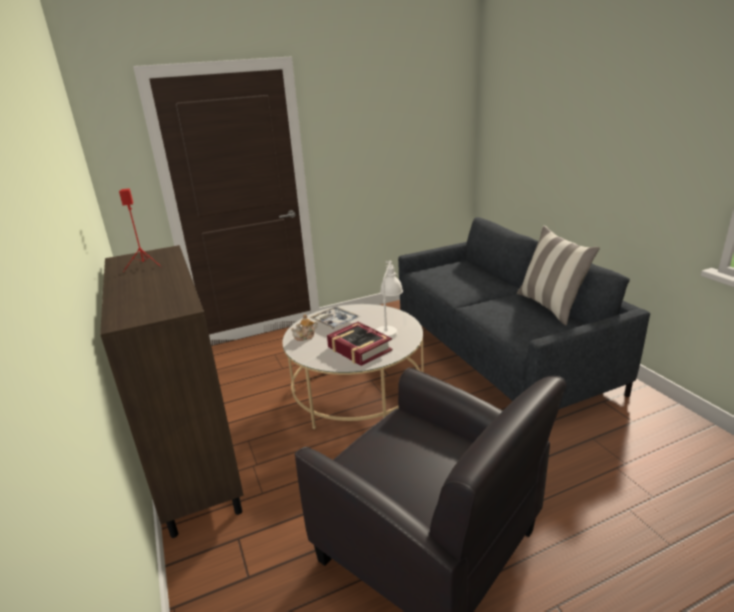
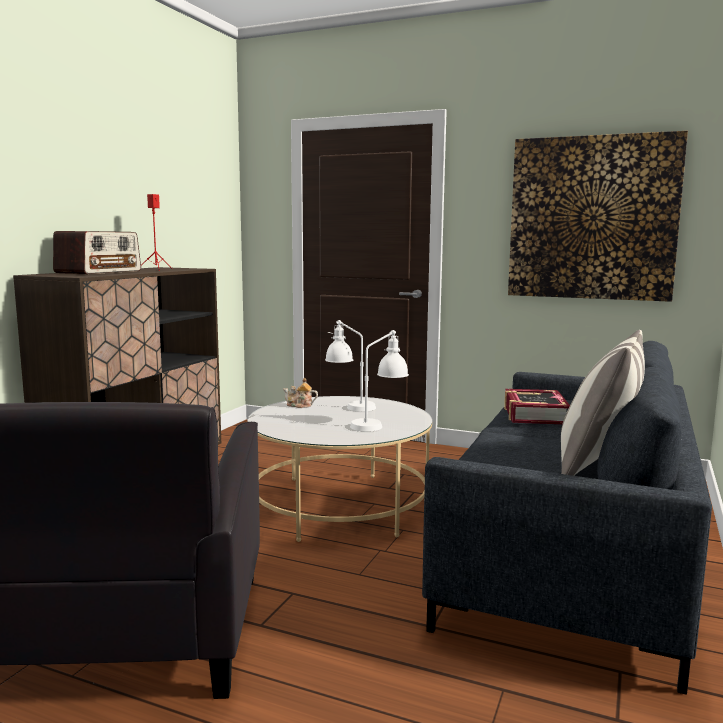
camera: 45 degrees right, 15 degrees down
tray [309,306,361,329] -> white table lamp [325,320,376,412]
book [327,322,392,366] -> book moved to [504,389,570,424]
none -> radio [53,231,141,274]
none -> picture [508,131,688,302]

